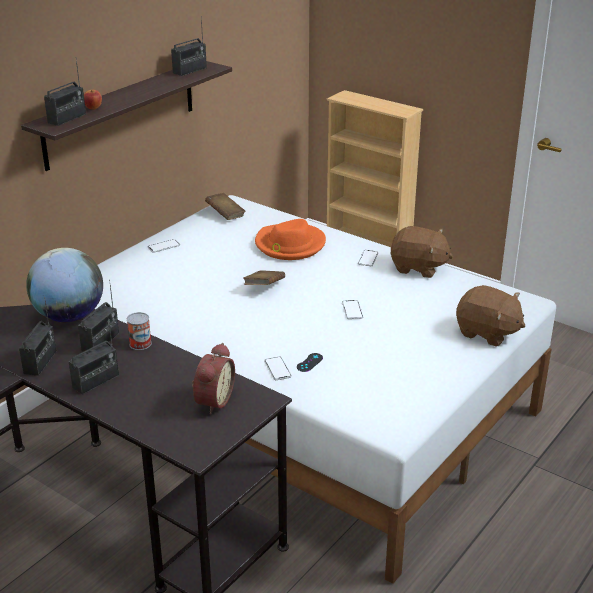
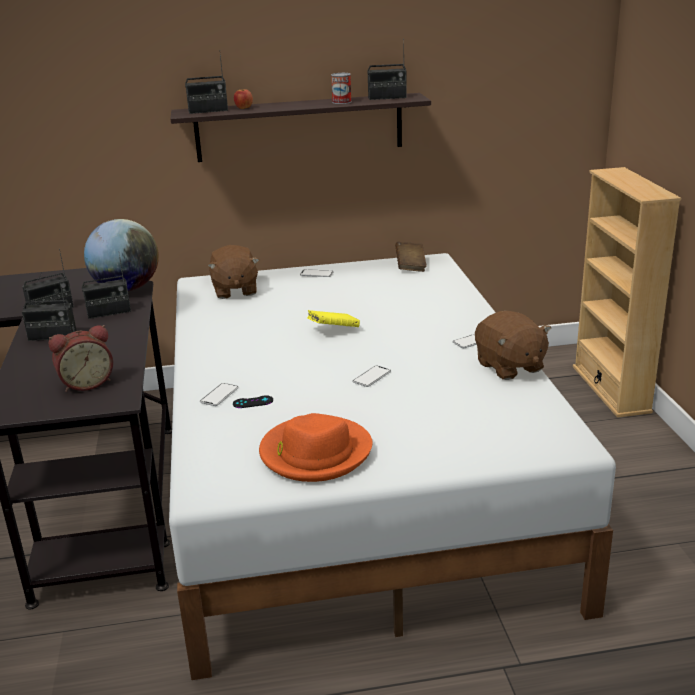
camera: 45 degrees right, 5 degrees down
can [127,312,152,350] -> can moved to [331,73,352,104]
brown book [243,270,285,285] -> yellow book [307,310,360,327]
orange hat [255,219,326,260] -> orange hat moved to [259,413,373,482]
brown plush toy [456,285,525,347] -> brown plush toy moved to [208,245,259,299]

